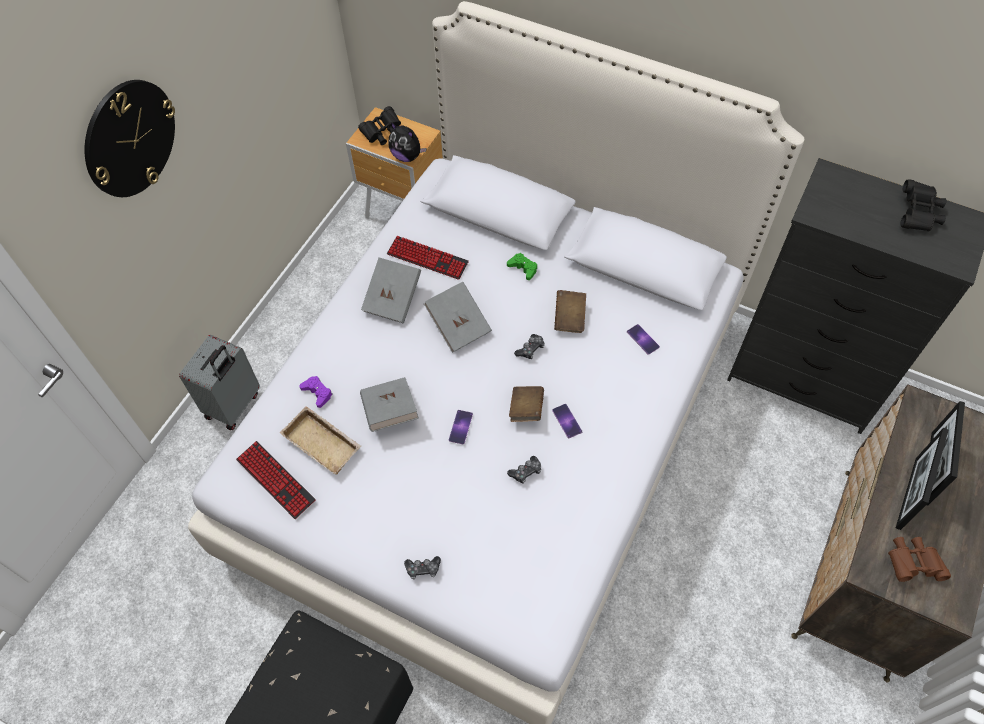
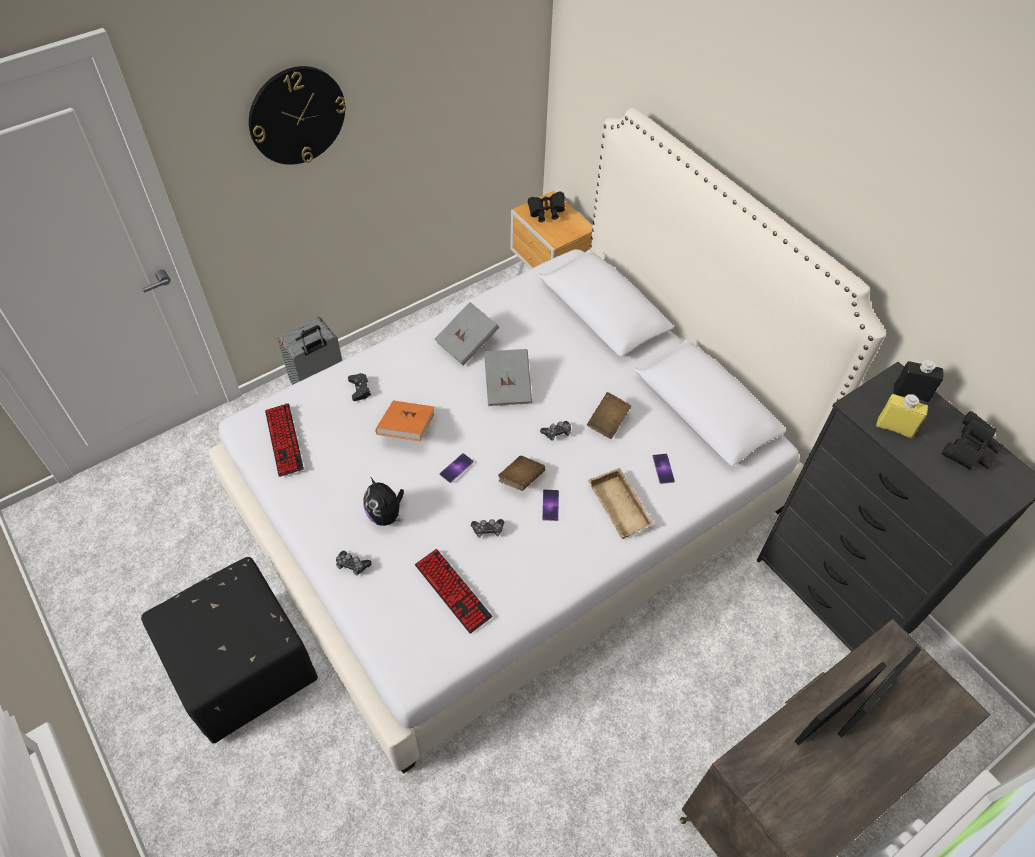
camera: 25 degrees right, 5 degrees down
beige tray [280,406,362,475] -> beige tray moved to [588,468,655,539]
purple game controller [299,376,332,408] -> black game controller [348,373,371,401]
grey book [360,377,419,432] -> orange book [375,401,435,441]
keyboard [387,236,469,280] -> keyboard moved to [415,549,492,634]
plush toy [389,122,426,162] -> plush toy moved to [363,478,404,526]
green game controller [507,253,537,280] -> none
brown binoculars [888,537,951,582] -> none
none -> yellow bottle [876,394,928,438]
none -> black bottle [894,360,944,402]

